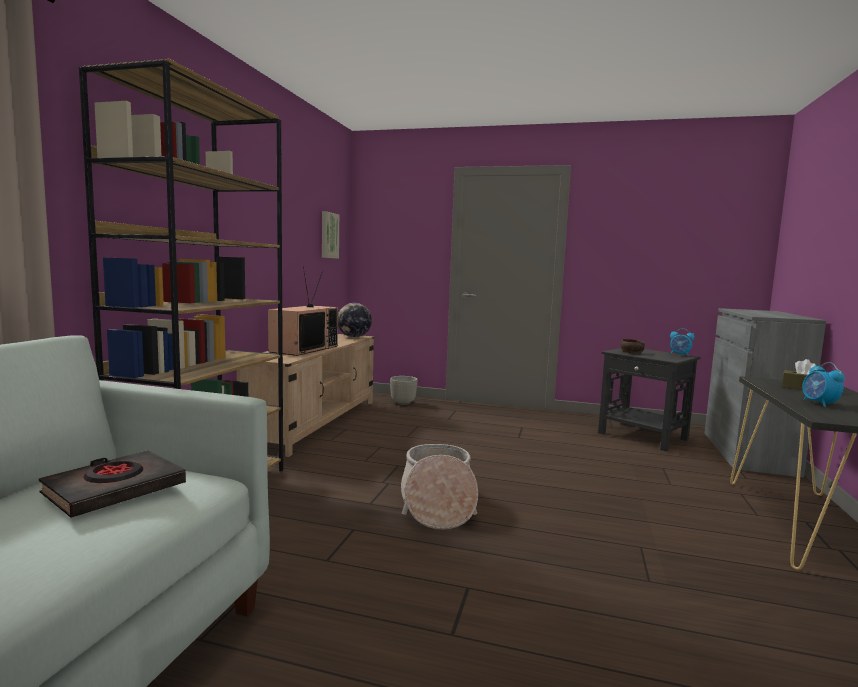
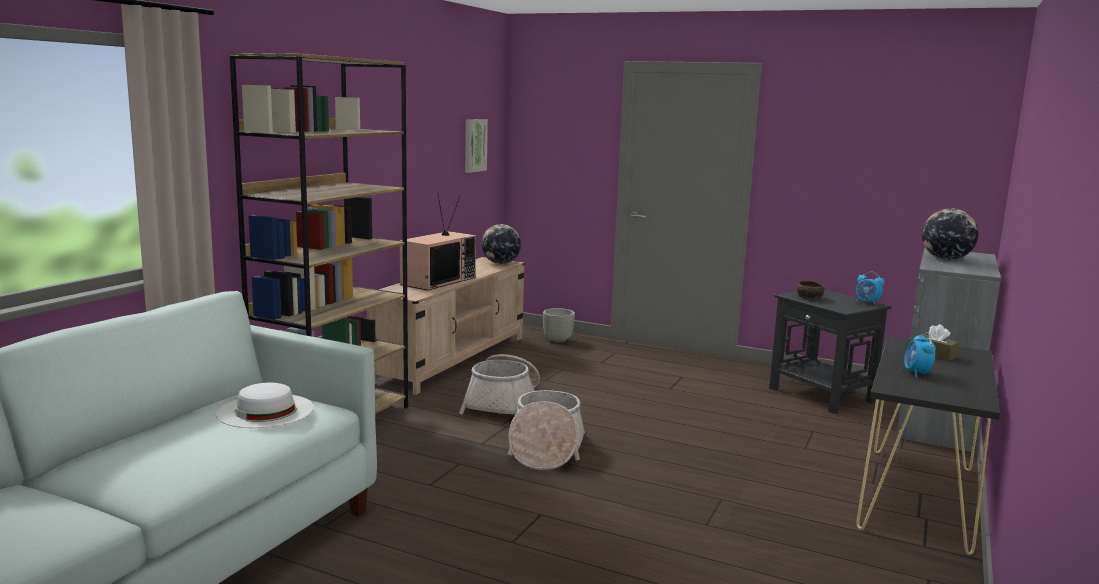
camera: 10 degrees right, 5 degrees up
black book [39,450,186,518] -> white hat [216,383,314,428]
none -> basket [459,354,540,414]
none -> globe [922,208,979,260]

